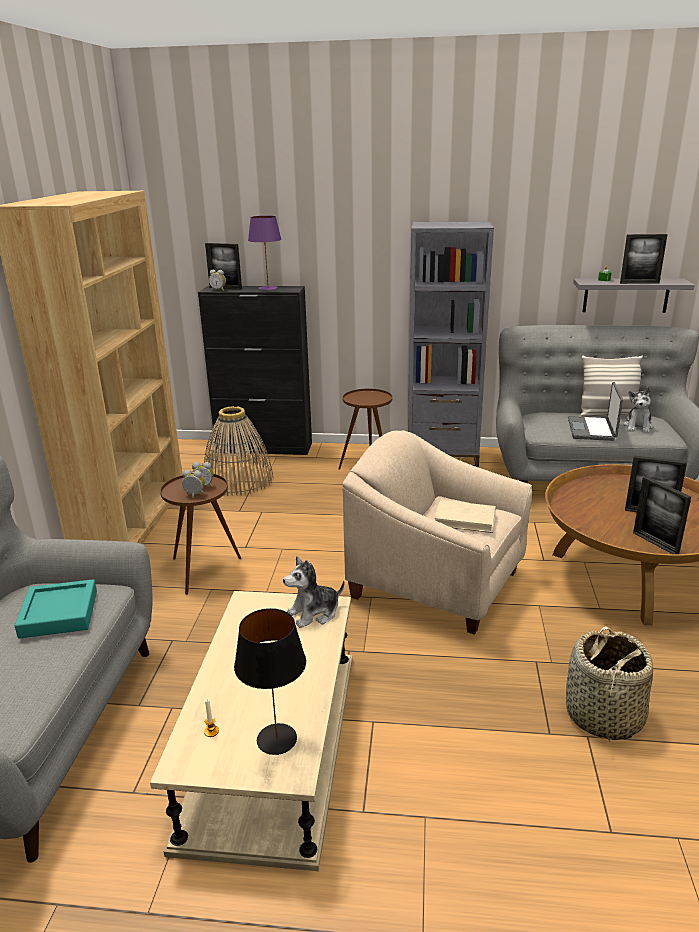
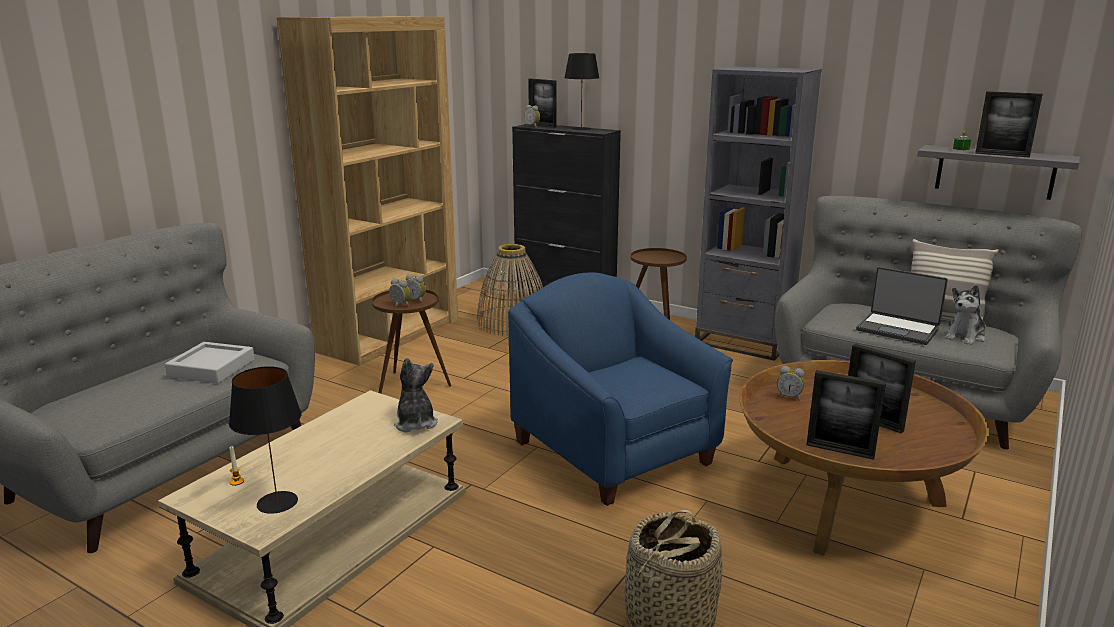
camera: 25 degrees right, 5 degrees down
turquoise tray [14,579,97,639] -> grey tray [165,342,255,383]
purple table lamp [248,216,282,290] -> black table lamp [564,53,599,130]
plush toy [283,556,345,628] -> plush toy turned 75 degrees clockwise [394,358,438,432]
beige armchair [342,431,532,635] -> blue armchair [508,272,733,506]
beige book [434,500,496,533] -> none
laptop [568,382,623,441] -> laptop turned 90 degrees counterclockwise [856,267,948,345]
picture frame [633,476,691,554] -> picture frame turned 60 degrees counterclockwise [807,370,886,460]
none -> alarm clock [777,366,805,401]

